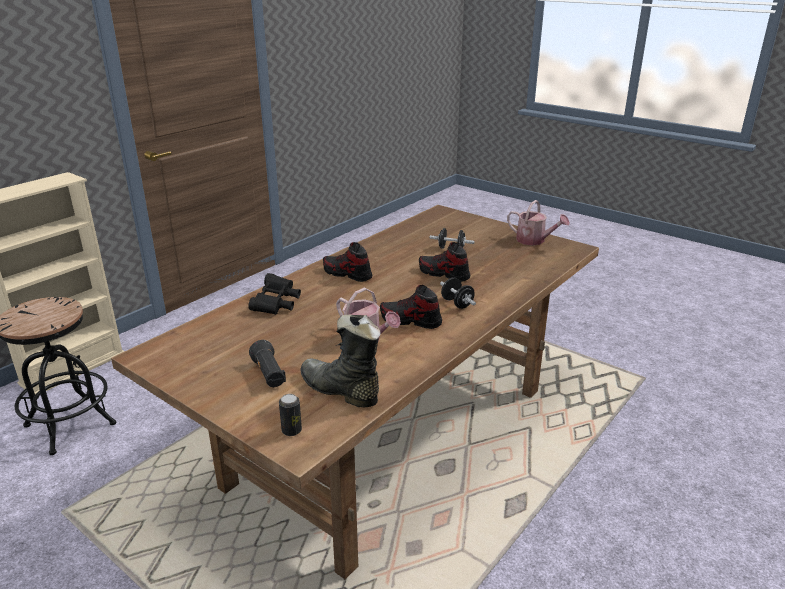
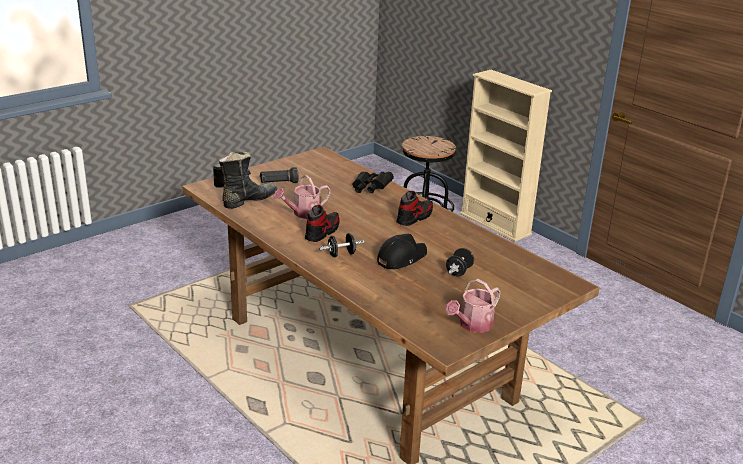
camera: 100 degrees right, 0 degrees up
shoe [419,242,470,282] -> black cap [377,234,427,269]

